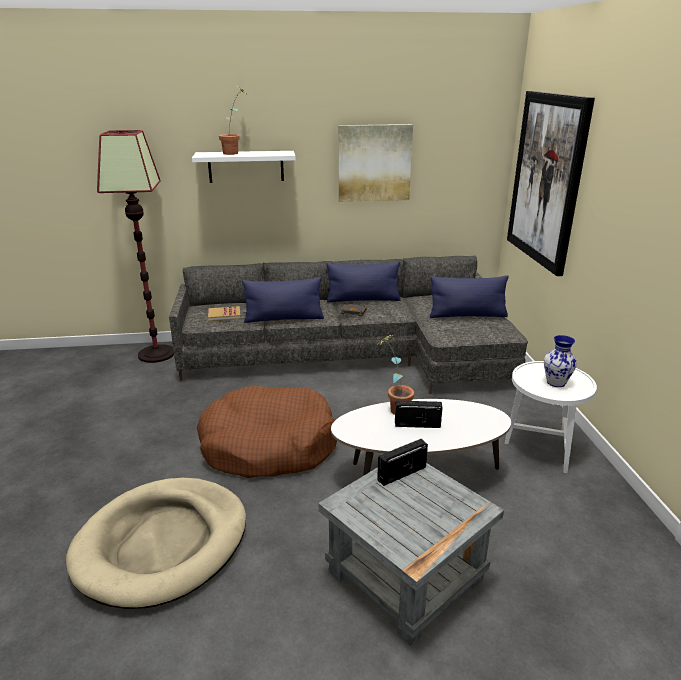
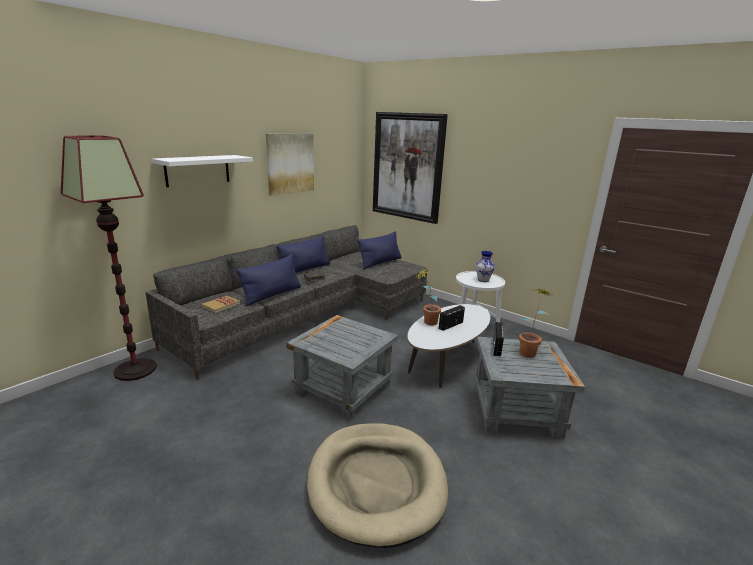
camera: 45 degrees left, 5 degrees down
brown dog bed [197,386,337,478] -> grey side table [287,315,398,420]
potted plant [219,87,247,155] -> potted plant moved to [519,288,552,358]

